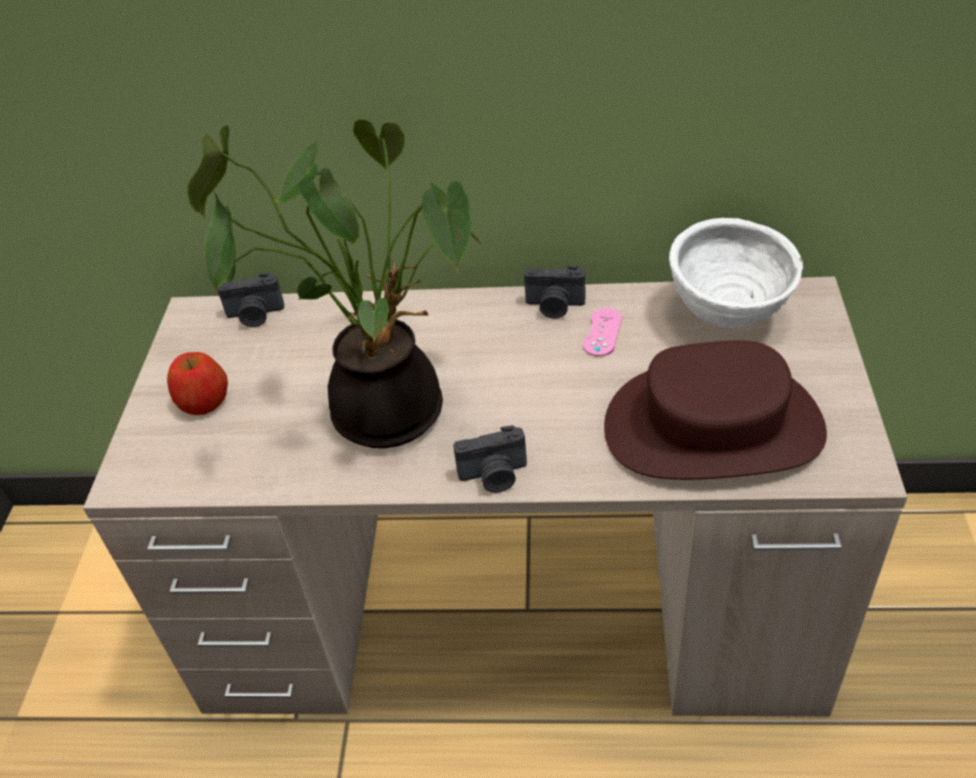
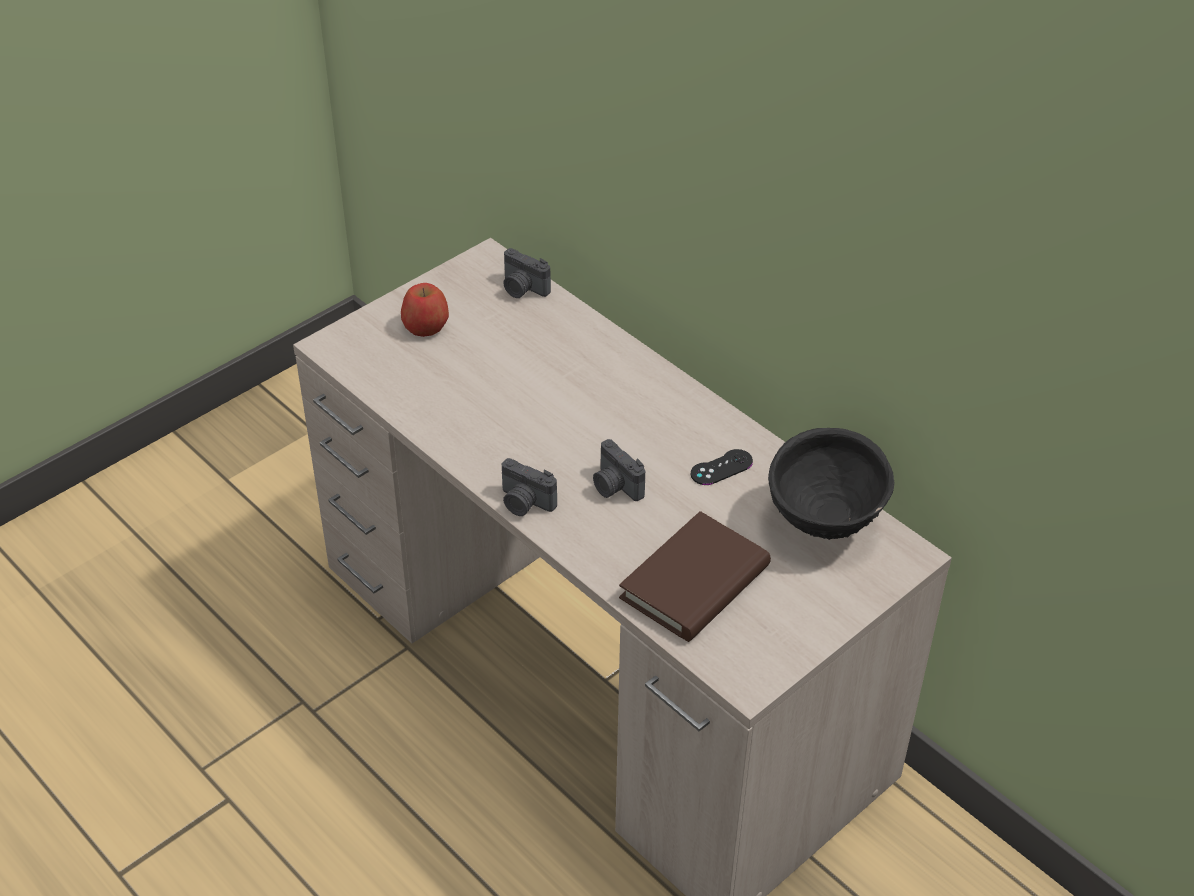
camera: 40 degrees right, 0 degrees up
potted plant [187,119,484,448] -> none
camera [524,265,585,319] -> camera moved to [593,439,645,501]
pink game controller [583,308,622,357] -> black game controller [691,449,753,485]
brown hat [604,340,827,480] -> brown book [619,511,771,642]
white bowl [669,218,803,328] -> black bowl [768,428,894,540]

